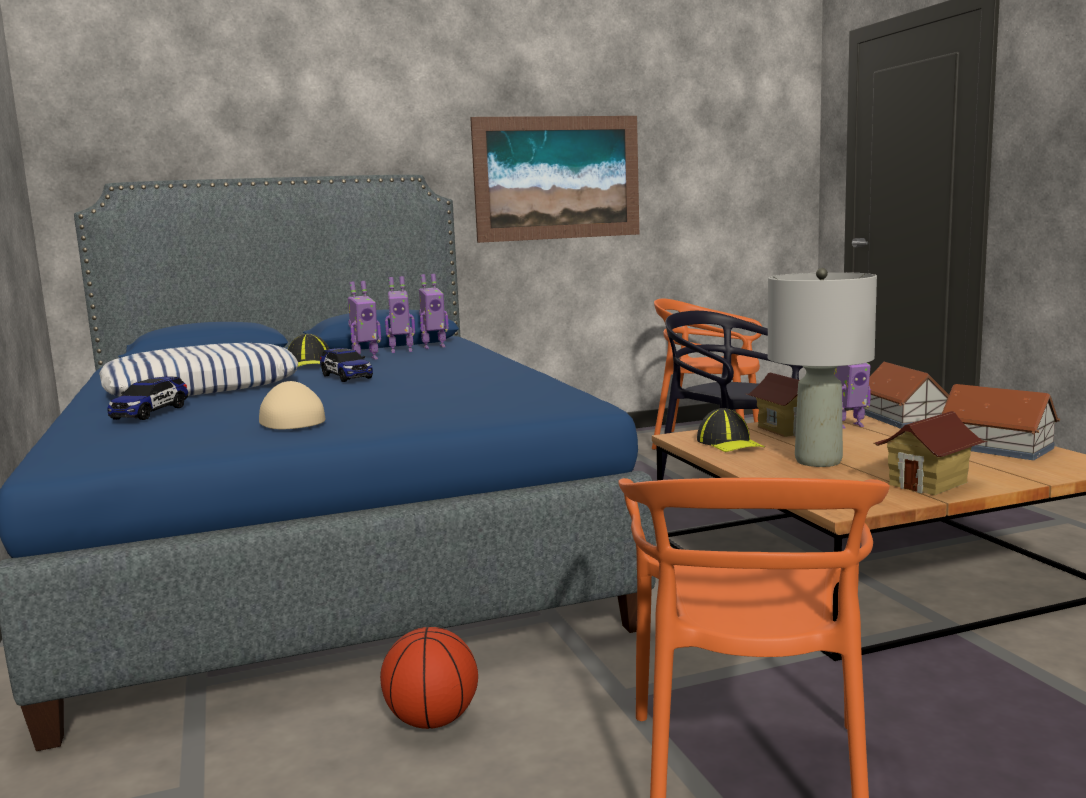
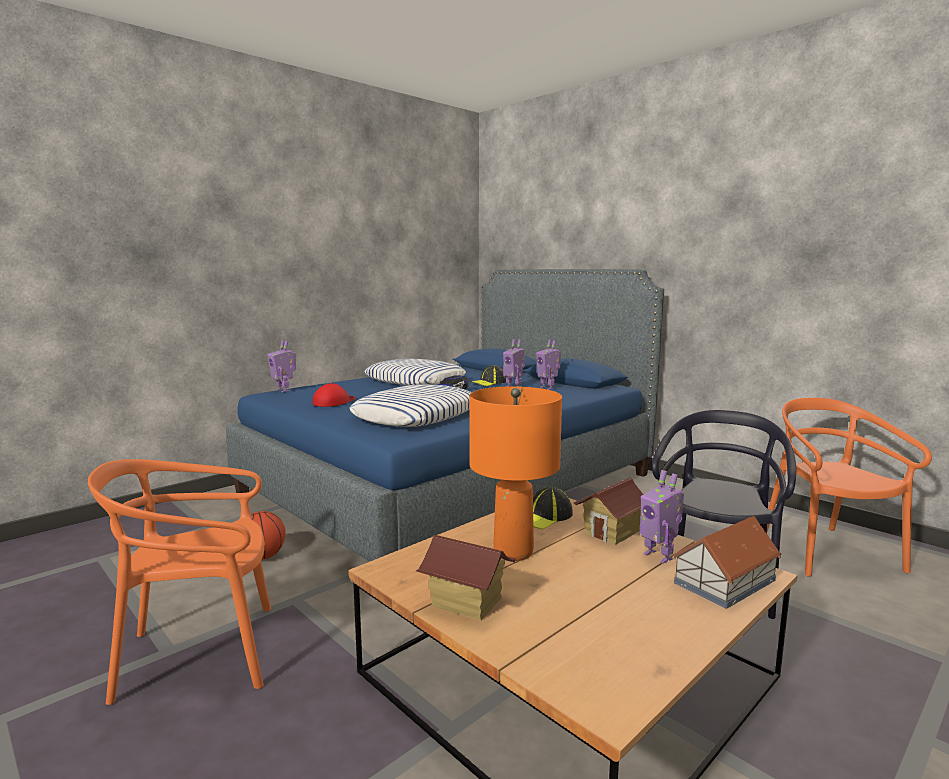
camera: 65 degrees right, 0 degrees up
toy car [107,376,188,420] -> none
beige cap [259,381,325,429] -> red cap [313,383,356,407]
toy robot [419,274,449,349] -> toy robot moved to [267,340,296,392]
picture [470,116,639,243] -> none
grey table lamp [768,268,877,467] -> orange table lamp [469,386,562,561]
toy house [942,384,1060,460] -> none
none -> pillow [349,385,472,427]

